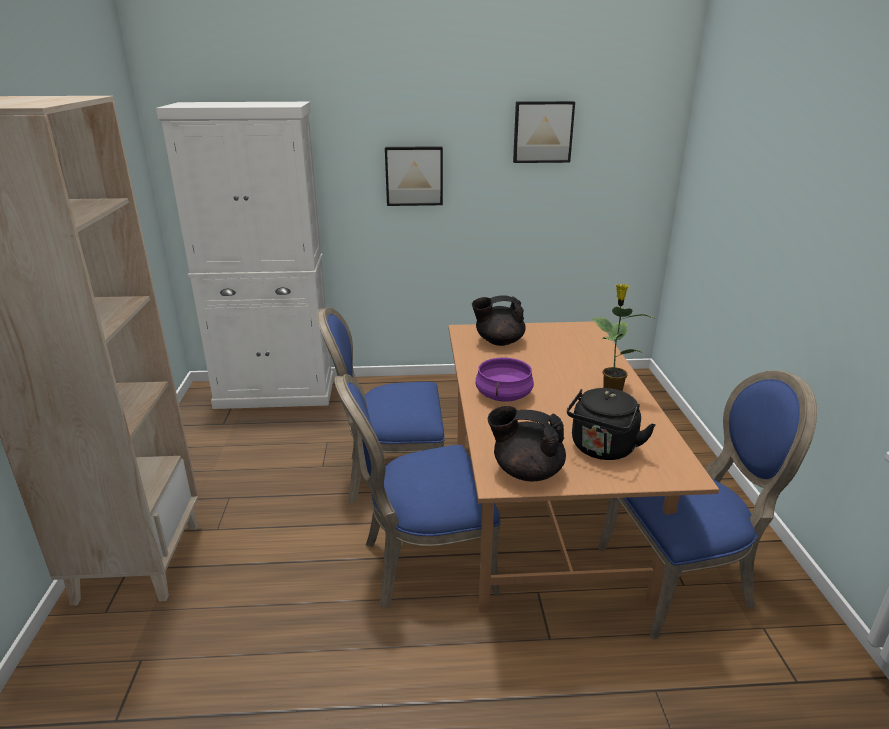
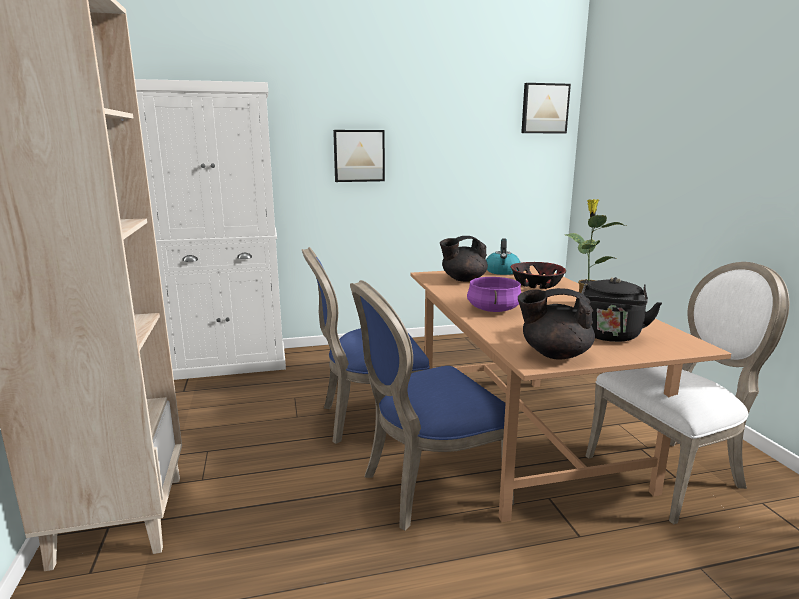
camera: 10 degrees left, 10 degrees down
picture [513,101,575,163] -> picture moved to [521,83,571,133]
blue chair [598,371,817,639] -> white chair [586,262,789,524]
none -> kettle [486,239,520,275]
none -> bowl [510,262,566,289]

